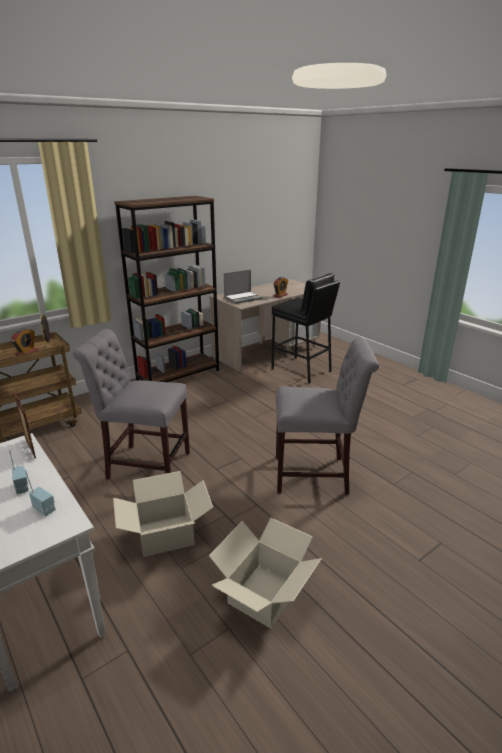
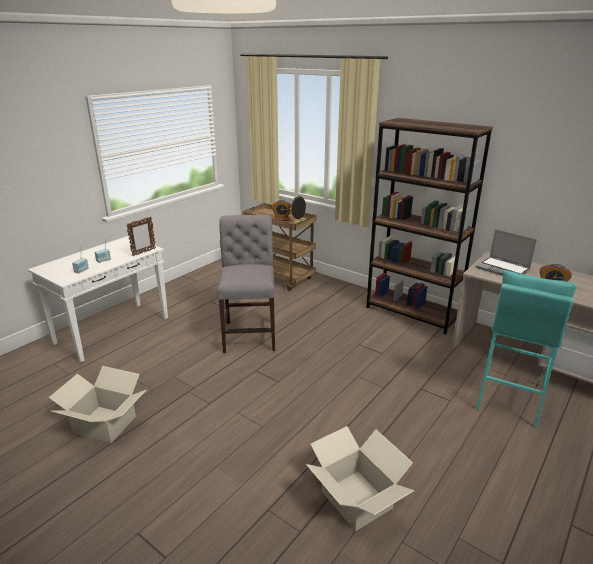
camera: 75 degrees right, 0 degrees up
cardboard box [113,471,213,557] -> cardboard box moved to [306,426,414,531]
black stool [271,273,340,383] -> turquoise stool [476,270,577,428]
grey chair [276,338,379,494] -> none

